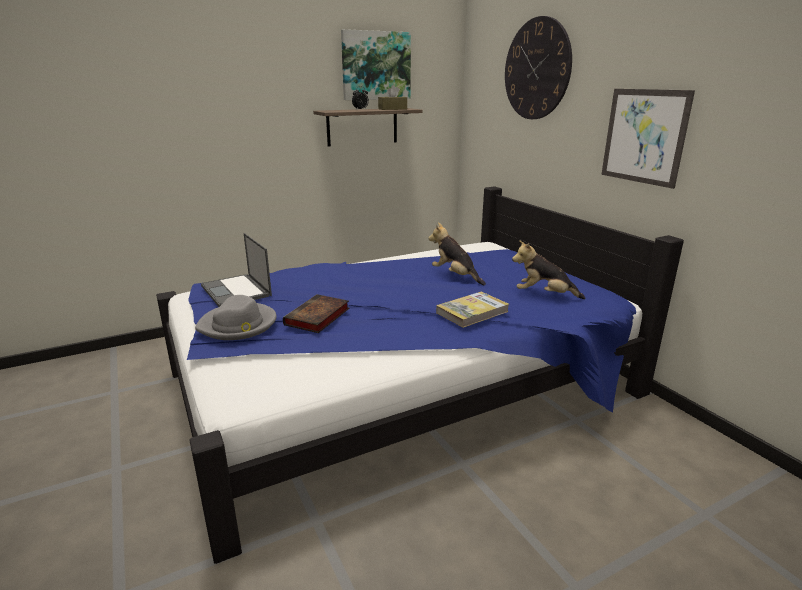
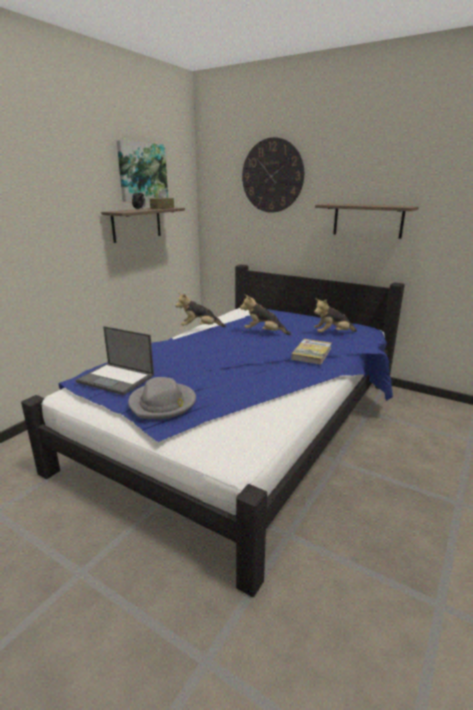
camera: 30 degrees left, 0 degrees up
book [283,294,349,333] -> none
picture [601,89,695,189] -> shelf [315,204,419,239]
none -> plush toy [175,293,226,327]

